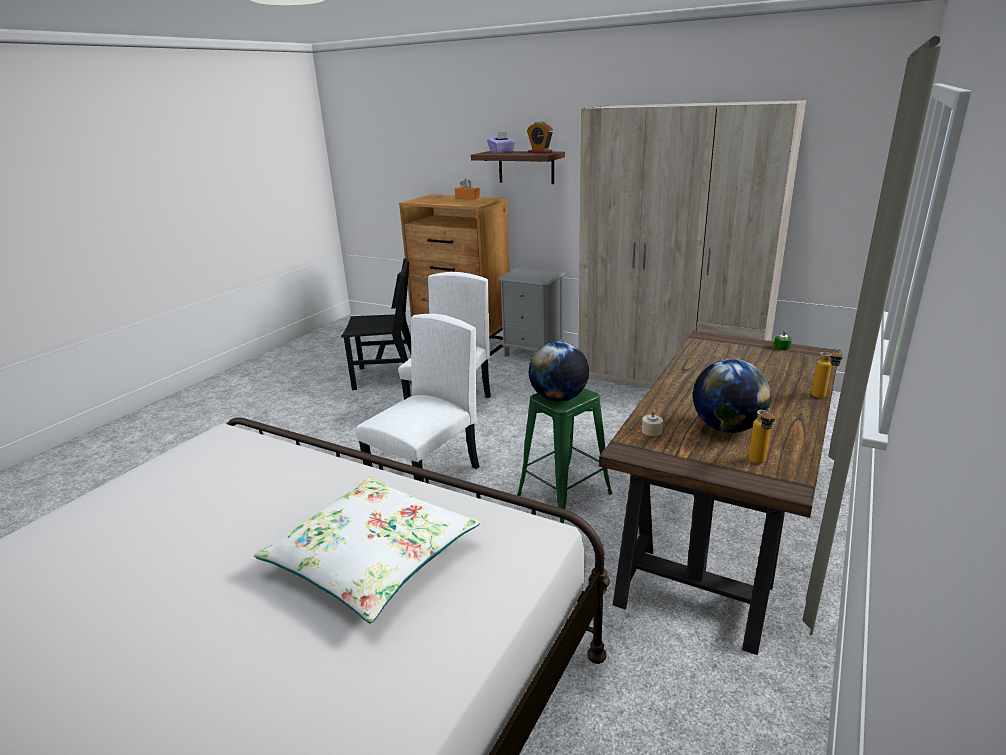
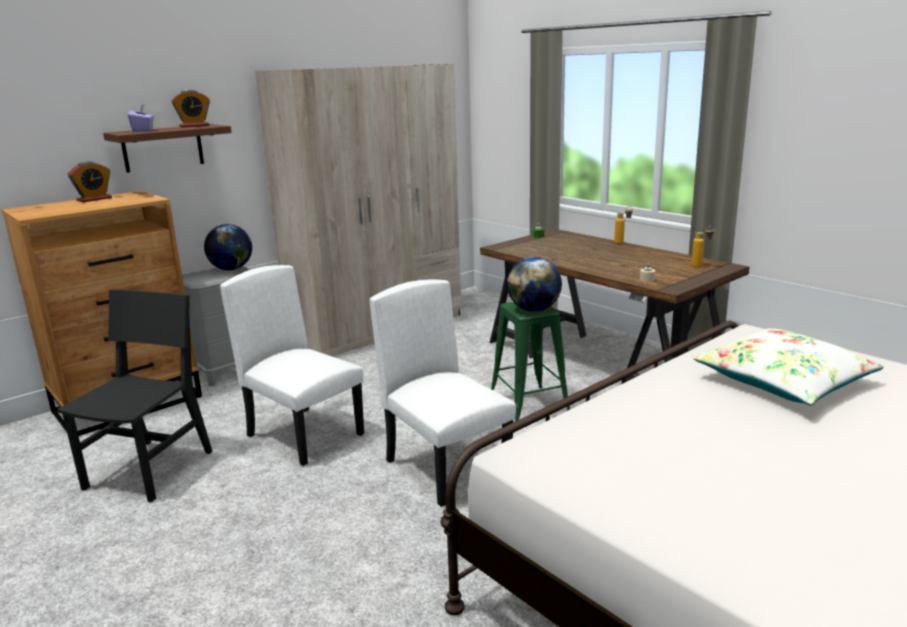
camera: 70 degrees left, 5 degrees down
orange tissue box [455,178,480,199] -> alarm clock [68,161,112,202]
globe [693,359,771,433] -> globe moved to [204,224,252,270]

